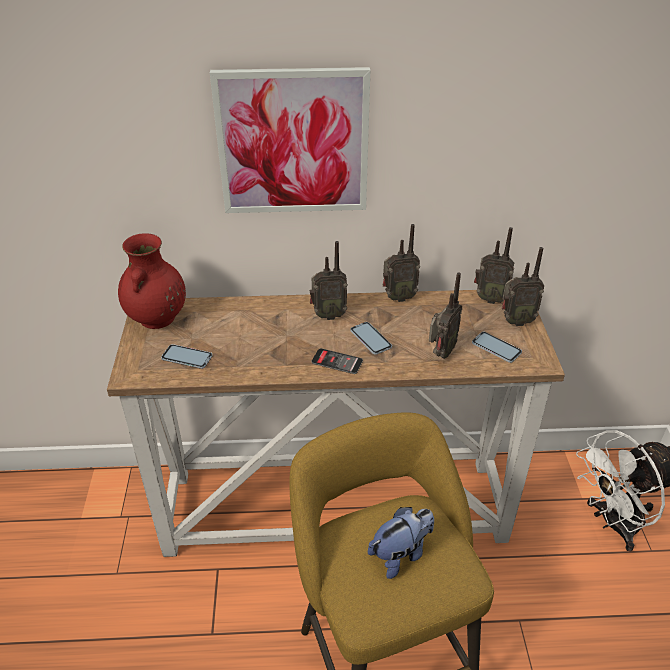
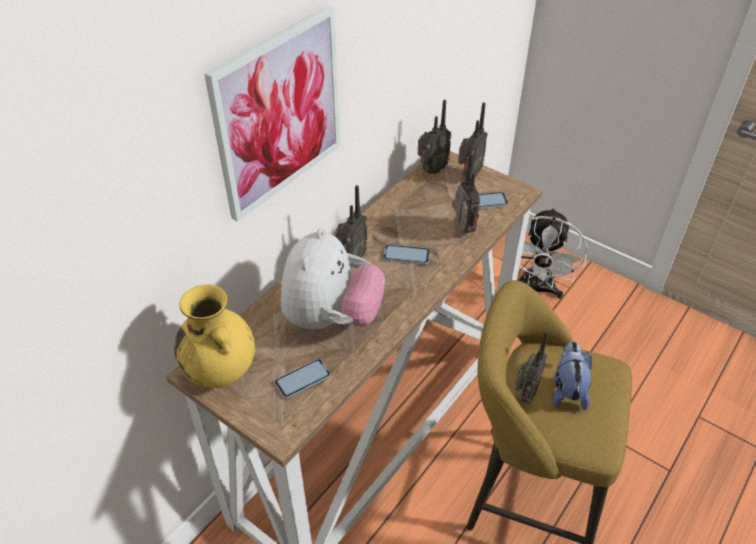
camera: 50 degrees left, 5 degrees up
red vase [118,233,186,329] -> yellow vase [174,284,255,388]
phone [311,348,363,374] -> none
radio [382,224,420,302] -> radio moved to [515,330,549,404]
none -> plush toy [281,227,385,330]

